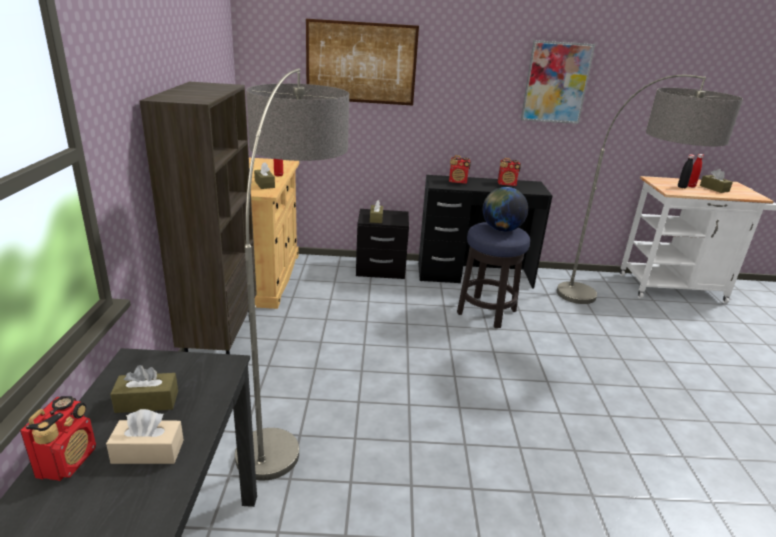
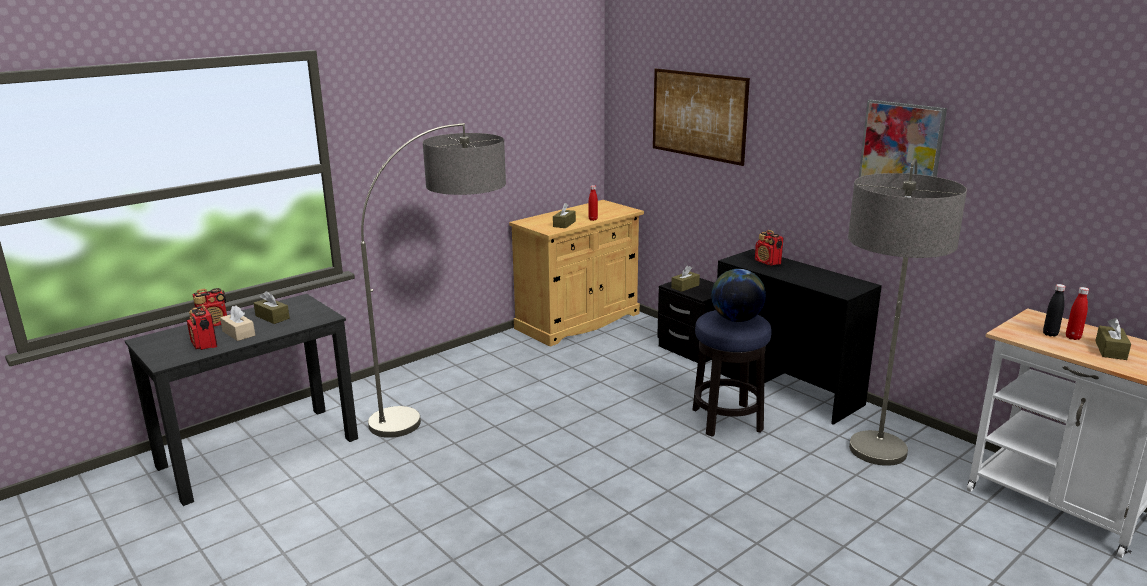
camera: 50 degrees right, 5 degrees down
brown bookcase [140,82,257,354] -> none
radio [498,158,521,186] -> radio moved to [187,305,217,350]

